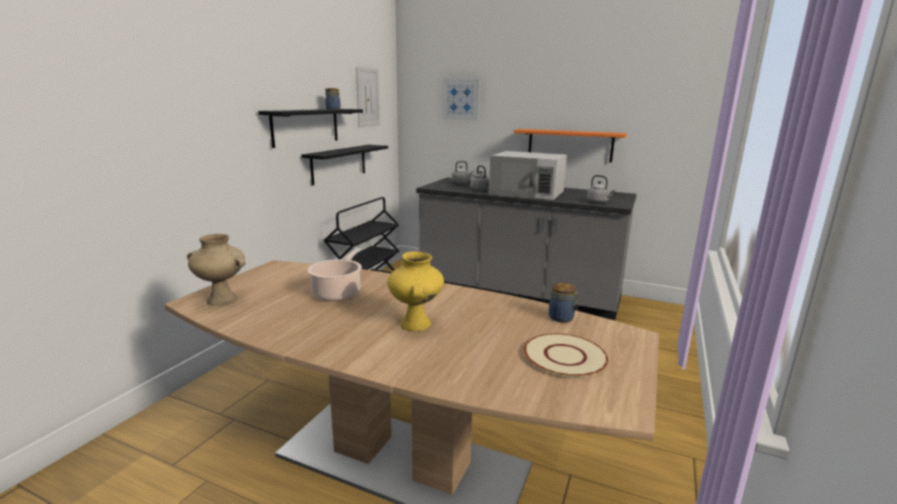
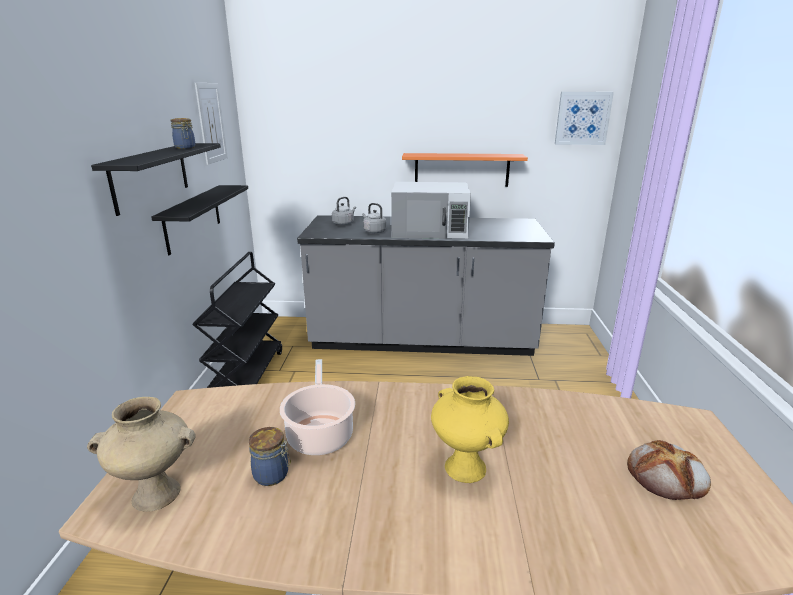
camera: 20 degrees left, 5 degrees up
picture [442,79,480,120] -> picture moved to [555,92,614,145]
beige plate [524,333,608,377] -> bread [627,440,711,500]
jar [549,283,579,323] -> jar moved to [249,427,291,486]
grey kettle [587,175,615,203] -> none

